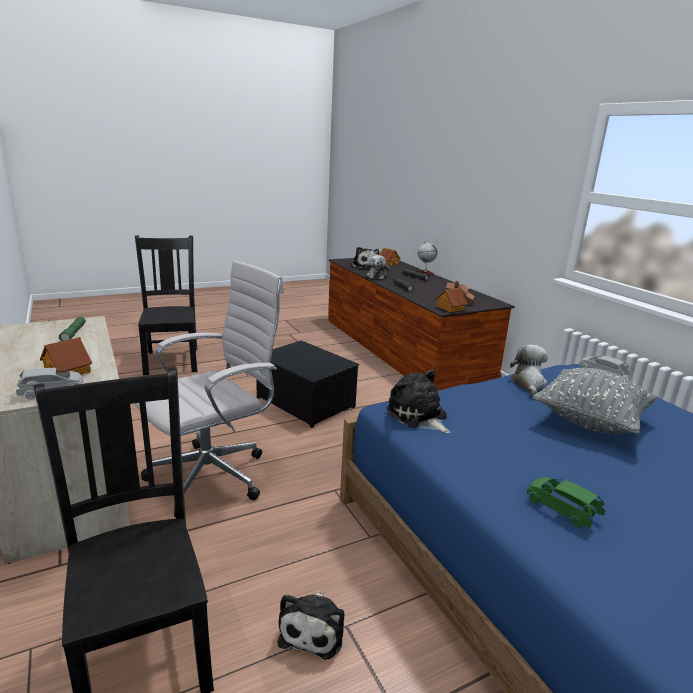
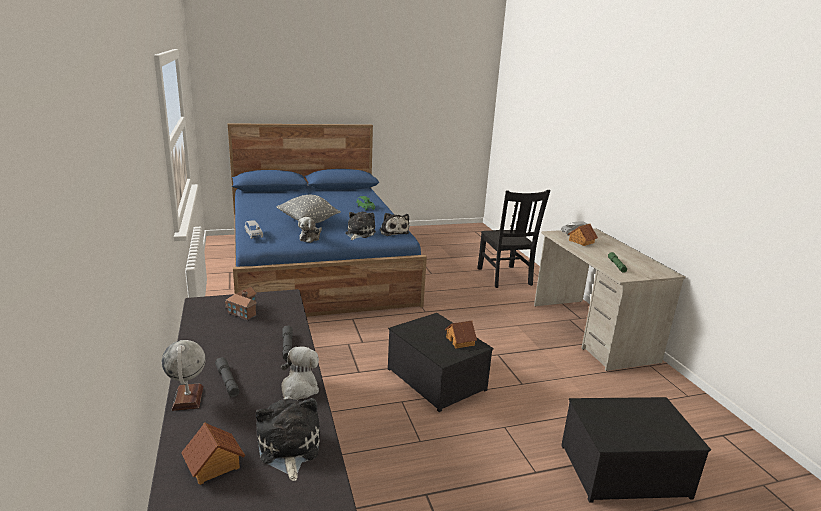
camera: 170 degrees left, 0 degrees up
black chair [135,235,197,376] -> storage box [561,397,711,502]
white office chair [135,260,284,517] -> none
plush toy [278,591,344,659] -> plush toy moved to [345,211,376,240]
toy house [435,288,468,312] -> toy house moved to [445,321,477,349]

